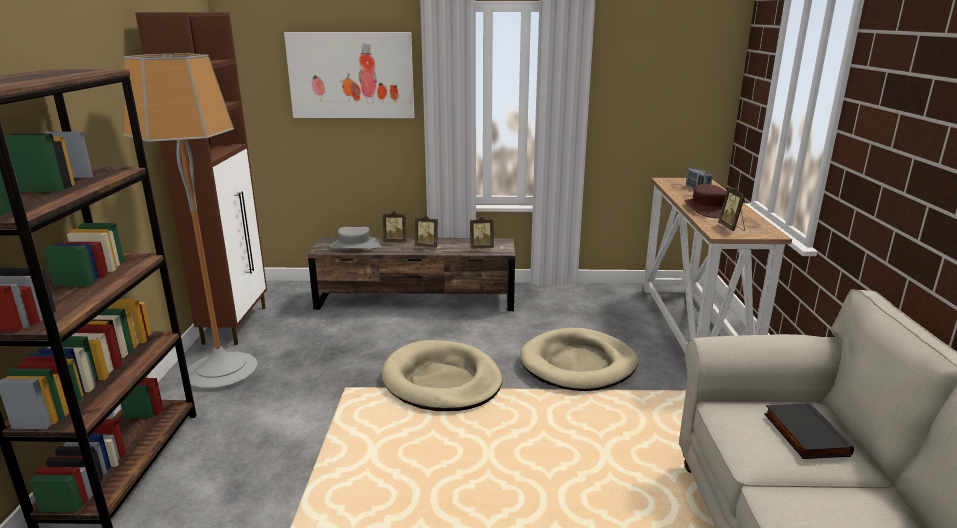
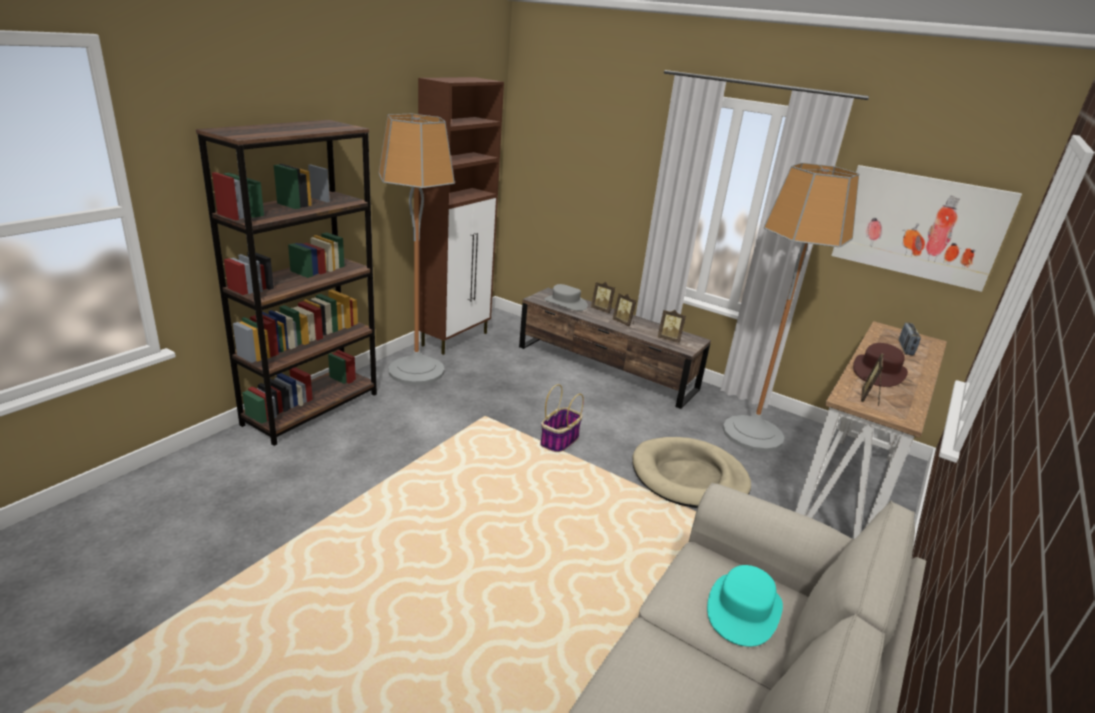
camera: 30 degrees right, 5 degrees up
picture [284,32,414,118] -> picture moved to [831,165,1022,292]
beige dog bed [382,340,502,411] -> basket [540,384,584,452]
black book [764,403,854,459] -> turquoise hat [707,565,783,647]
none -> floor lamp [723,163,859,452]

